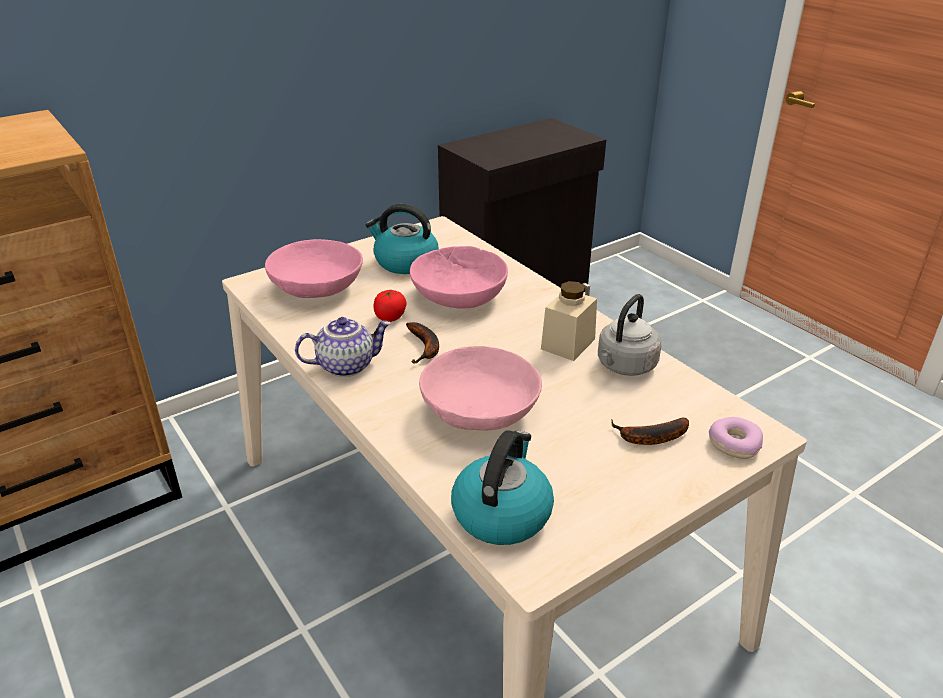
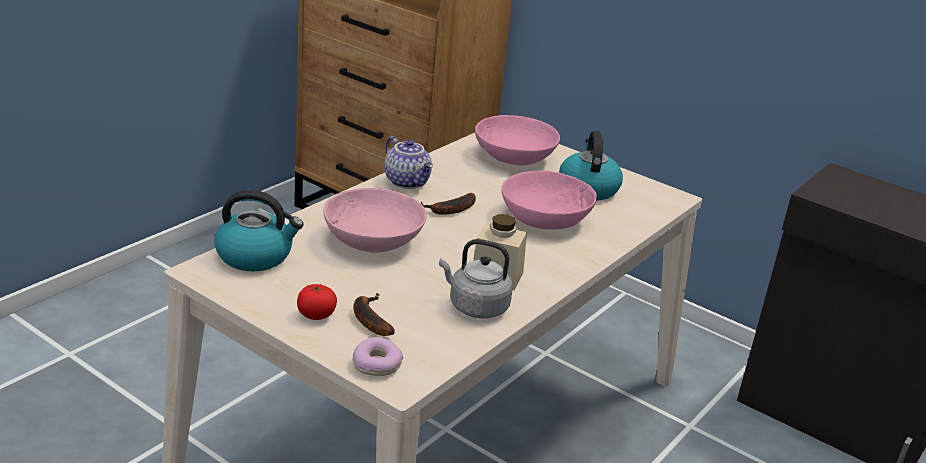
camera: 70 degrees right, 5 degrees down
tomato [373,290,406,322] -> tomato moved to [297,284,337,320]

